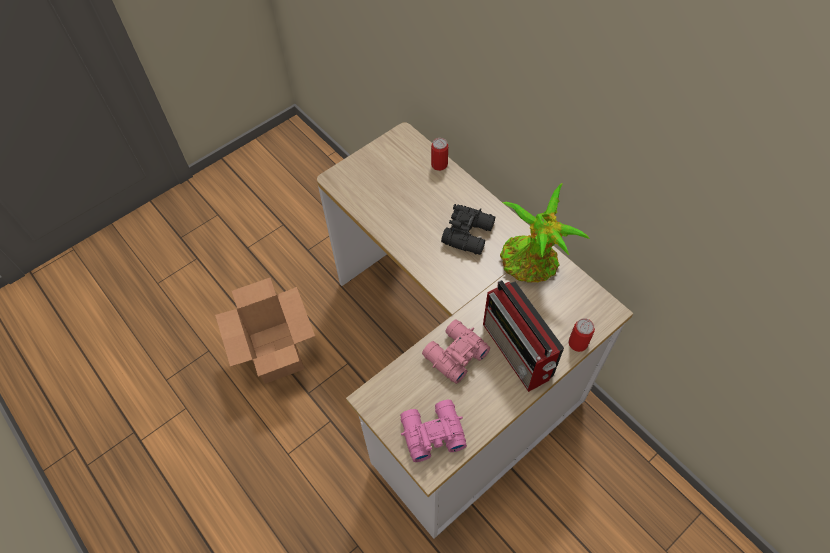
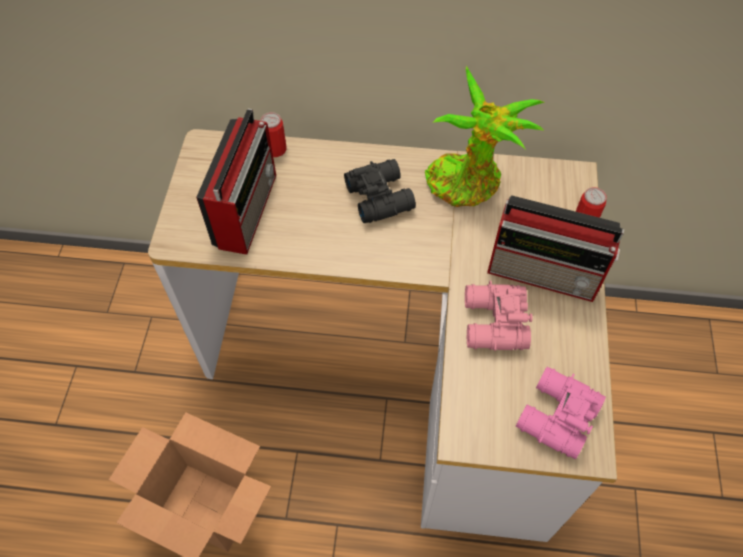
camera: 45 degrees left, 0 degrees up
none -> radio [196,109,276,255]

